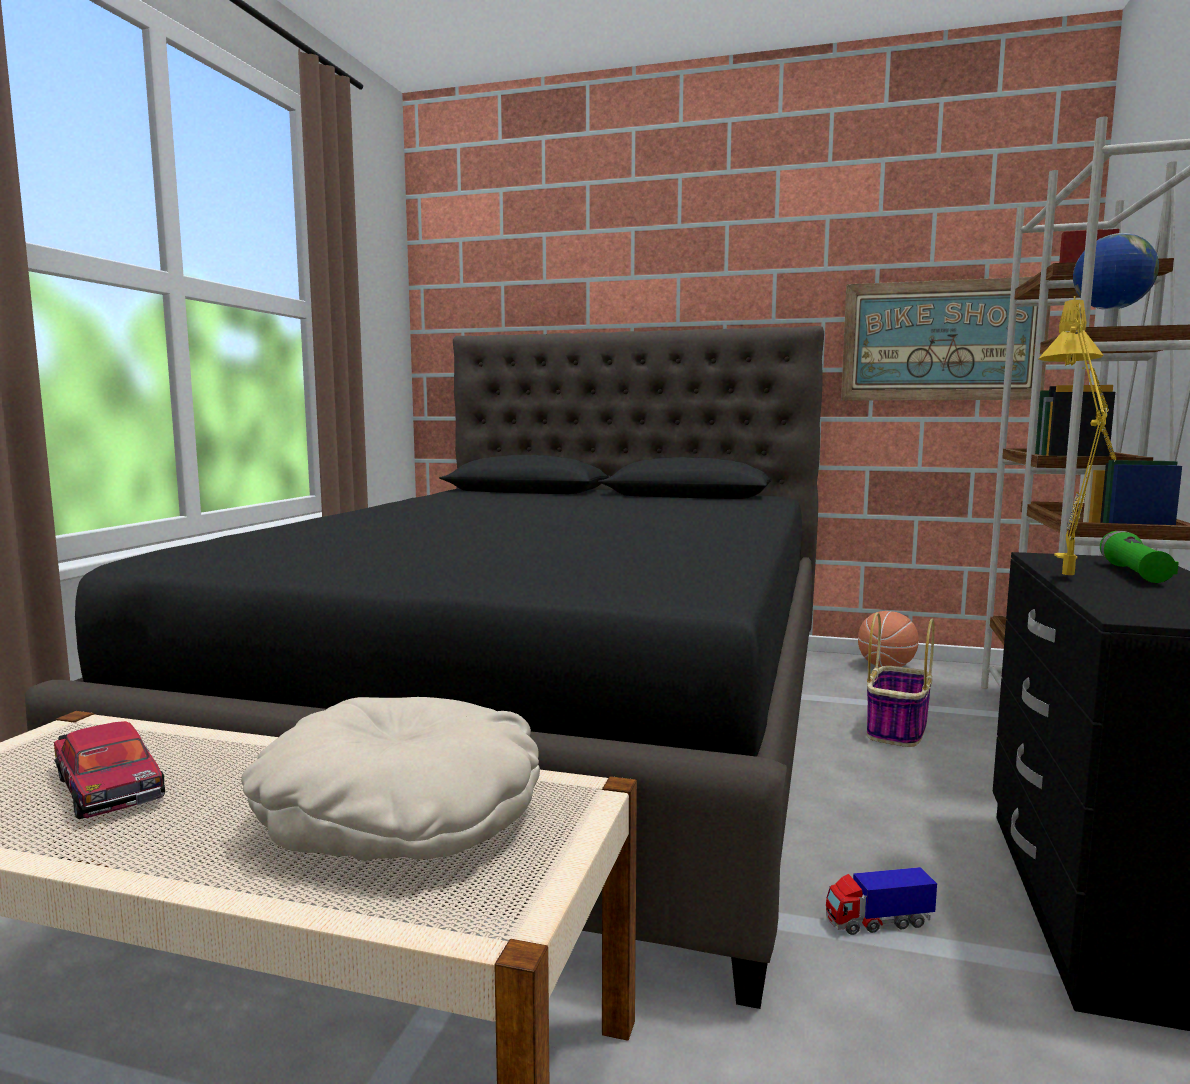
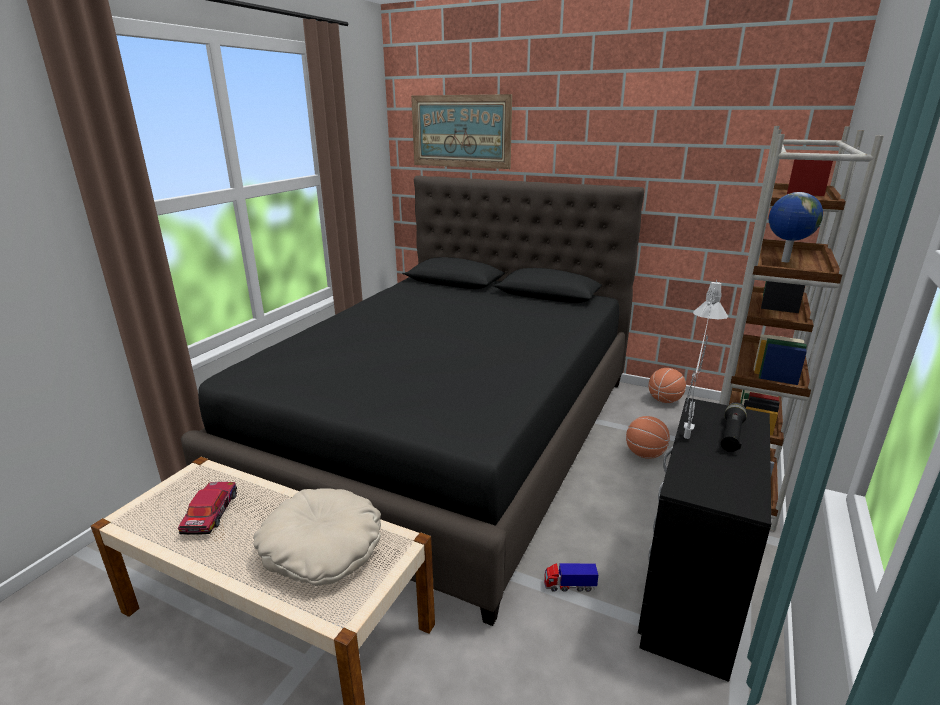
camera: 10 degrees right, 15 degrees up
toy car [54,721,165,819] -> toy car turned 150 degrees counterclockwise [178,482,237,535]
picture [841,277,1051,401] -> picture moved to [411,94,512,169]
basket [867,612,935,747] -> basketball [626,416,670,459]
yellow table lamp [1038,296,1116,575] -> grey table lamp [684,280,728,439]
green flashlight [1100,531,1179,583] -> black flashlight [721,402,747,452]

